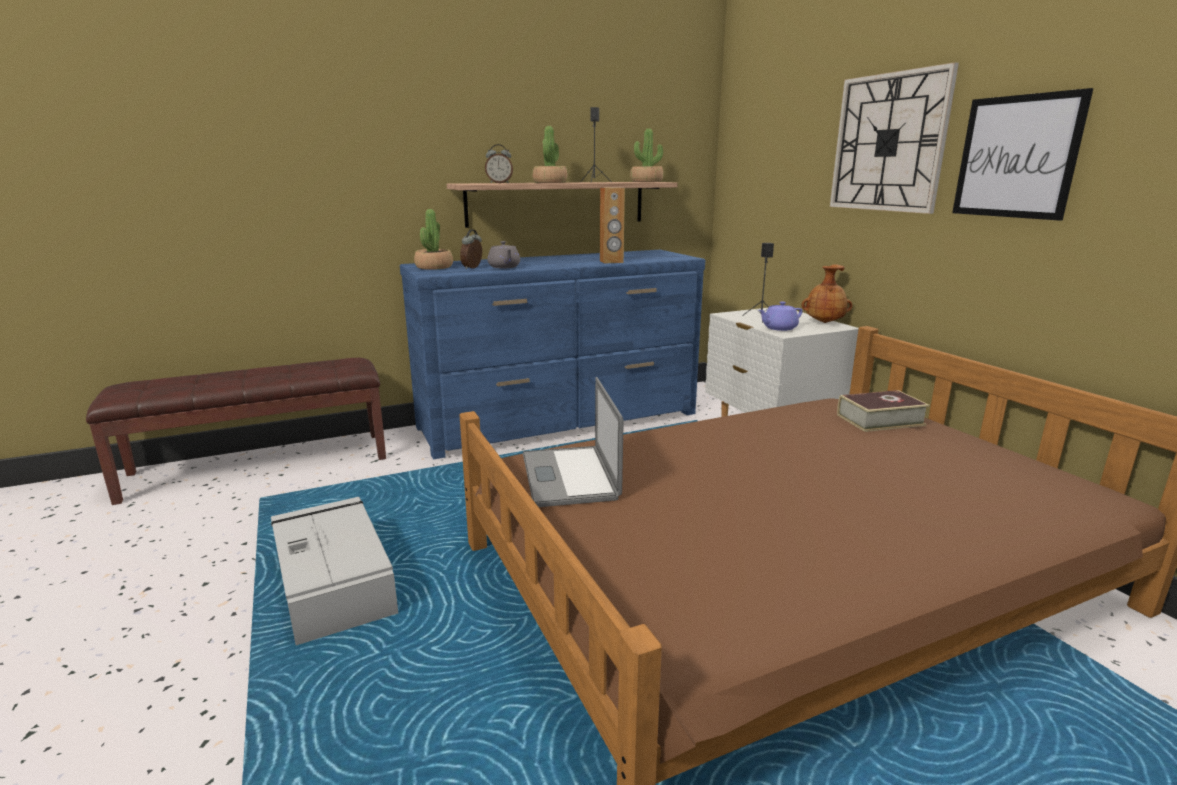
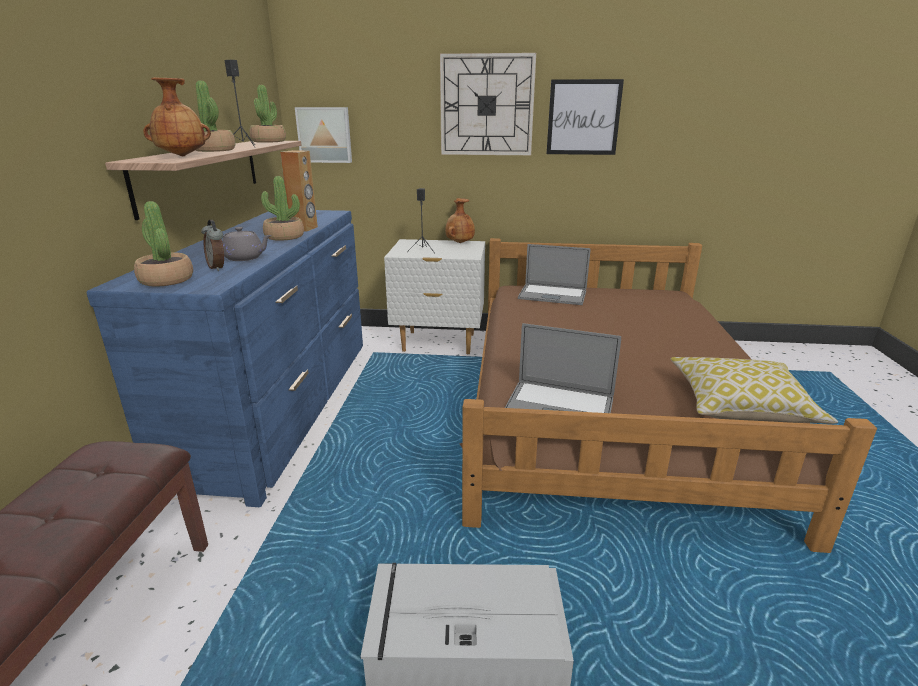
camera: 60 degrees left, 5 degrees up
alarm clock [485,144,513,183] -> brown vase [143,77,211,156]
purple teapot [759,302,803,331] -> none
book [837,390,930,432] -> laptop [518,244,590,305]
none -> potted plant [261,176,304,241]
none -> picture [295,107,352,163]
none -> pillow [670,357,838,424]

